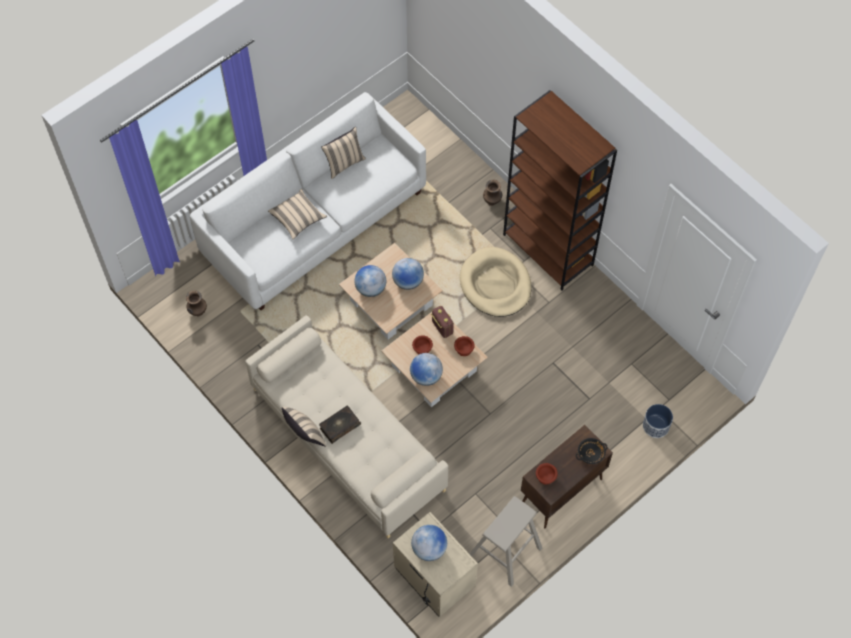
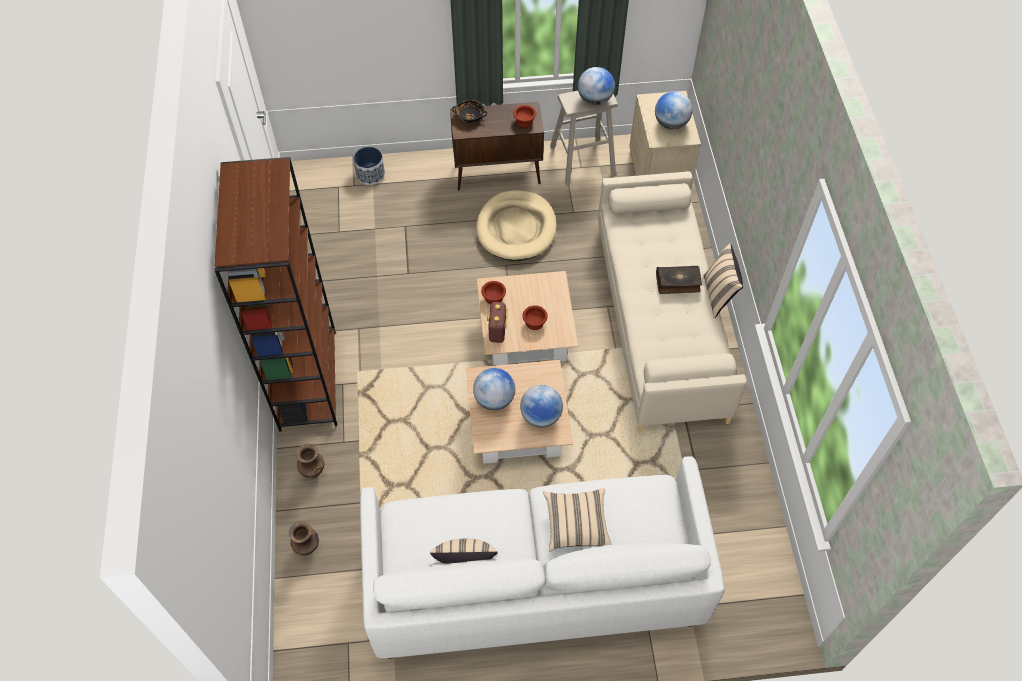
camera: 145 degrees left, 5 degrees down
brown vase [186,290,207,316] -> brown vase moved to [289,521,319,555]
globe [410,353,443,386] -> globe moved to [578,67,615,105]
beige dog bed [460,247,532,317] -> beige dog bed moved to [476,190,557,261]

